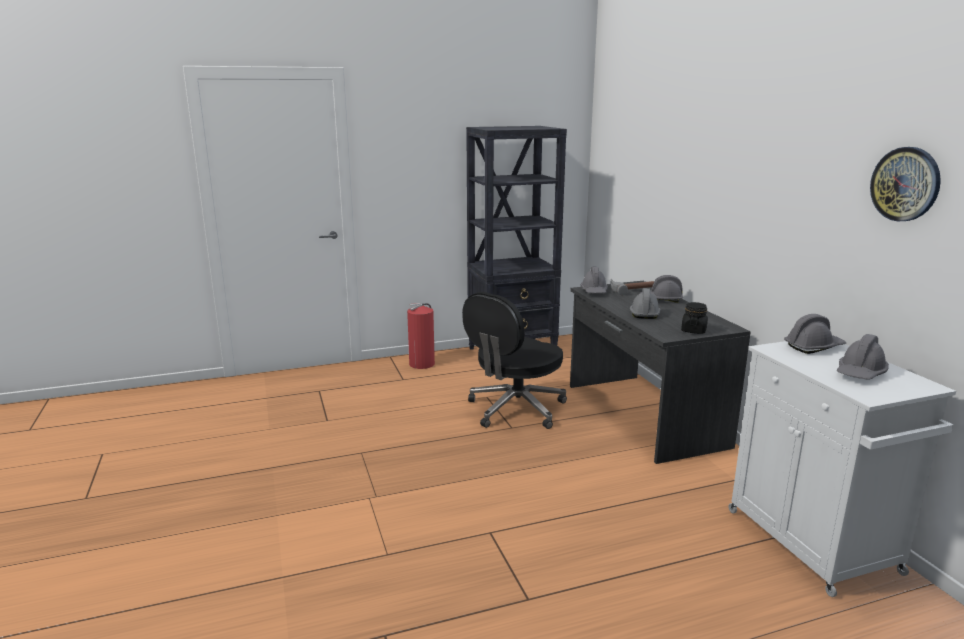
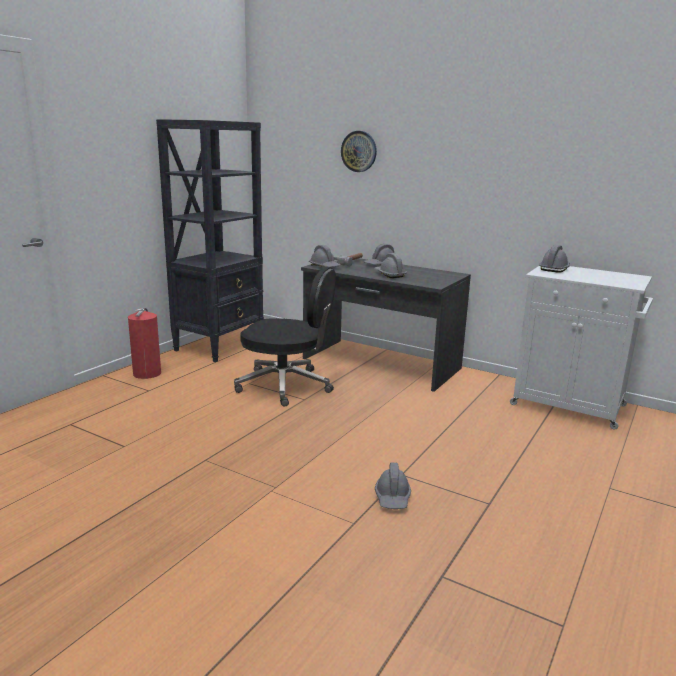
camera: 40 degrees left, 0 degrees up
black office chair [462,292,567,429] -> black office chair turned 75 degrees counterclockwise [234,267,336,407]
black jar [681,302,708,334] -> none
grey hard hat [837,334,889,380] -> grey hard hat moved to [375,463,411,509]
wall clock [870,147,941,221] -> wall clock moved to [341,131,377,172]

